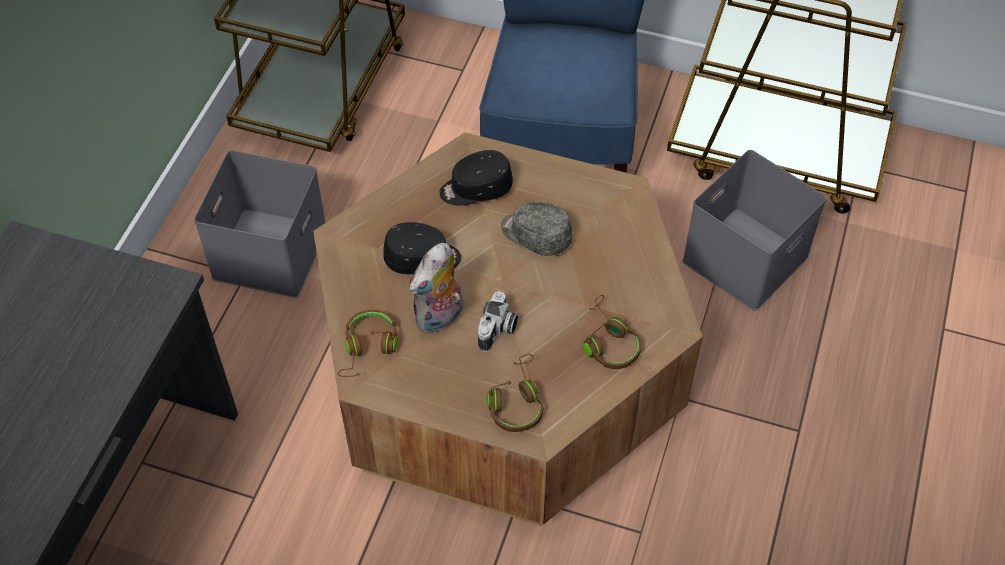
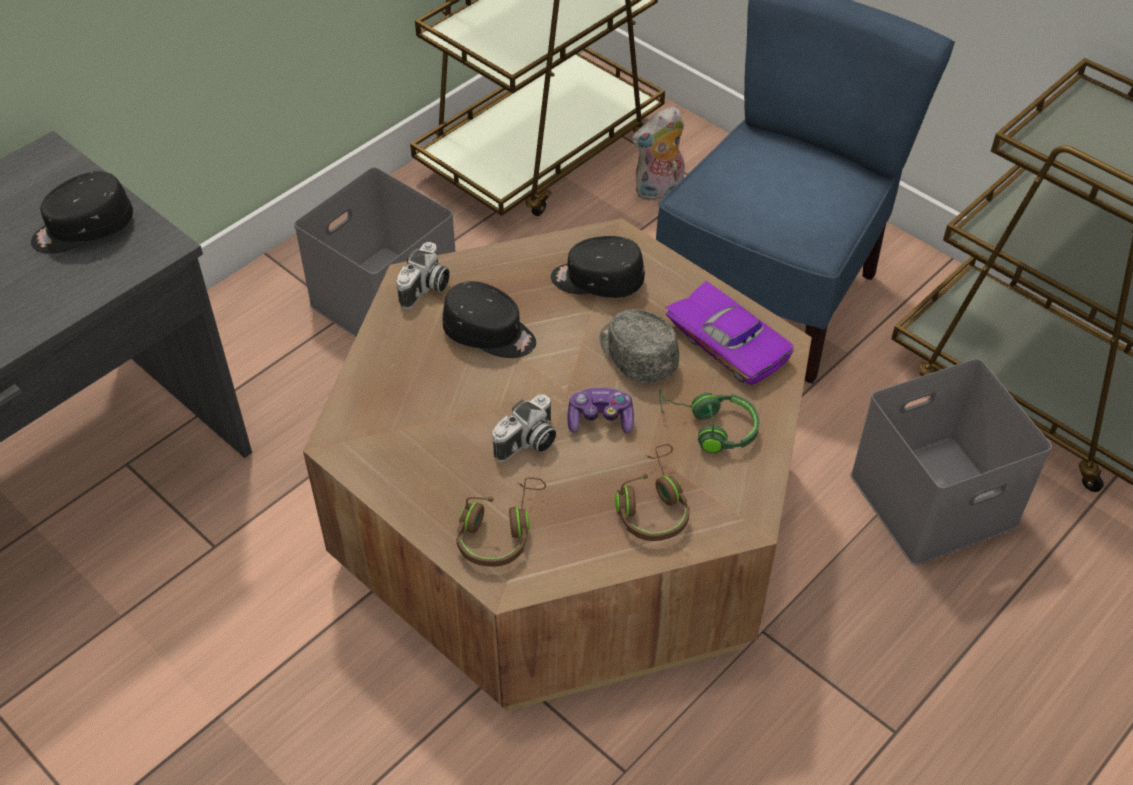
camera: 25 degrees right, 5 degrees down
brown headphones [338,310,397,377] -> none
plush toy [409,243,463,334] -> plush toy moved to [632,106,685,201]
none -> black cap [31,171,133,254]
none -> camera [396,242,450,309]
none -> game controller [567,387,634,433]
none -> green headphones [659,390,759,453]
none -> purple toy car [665,281,794,385]

